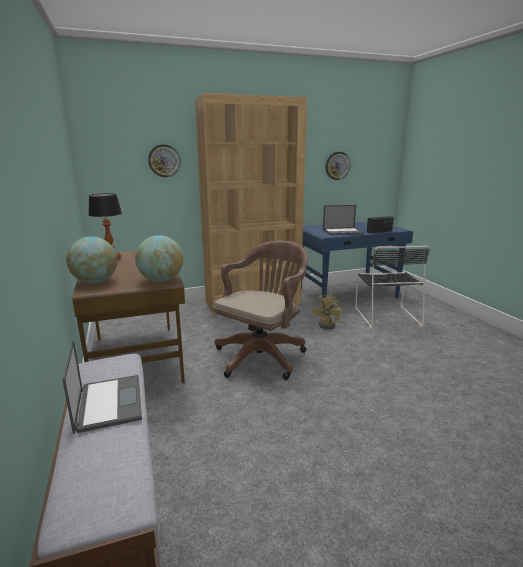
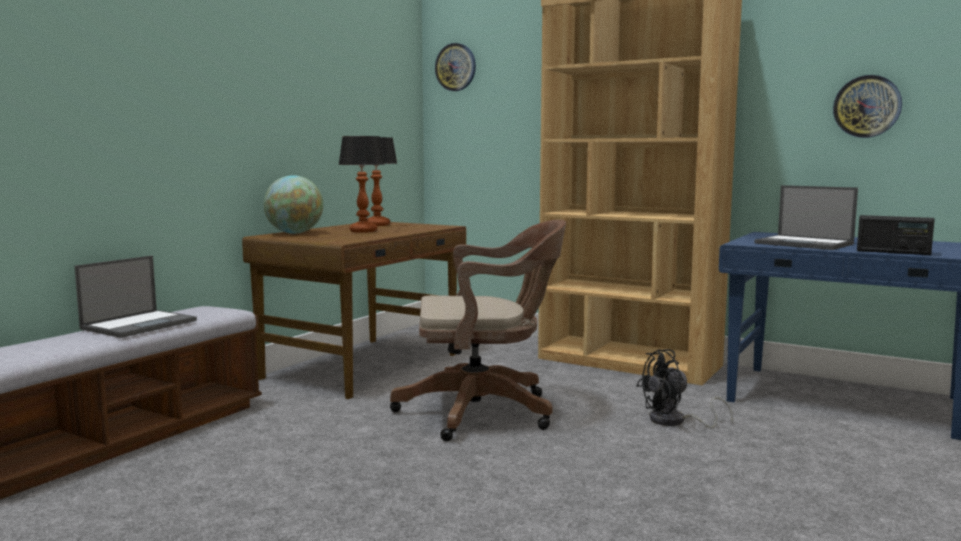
camera: 50 degrees right, 10 degrees down
globe [135,235,183,282] -> none
wall clock [148,144,181,177] -> wall clock moved to [435,43,476,91]
yellow fan [312,294,346,329] -> black fan [637,349,733,428]
black chair [355,246,430,328] -> none
none -> table lamp [338,136,385,233]

